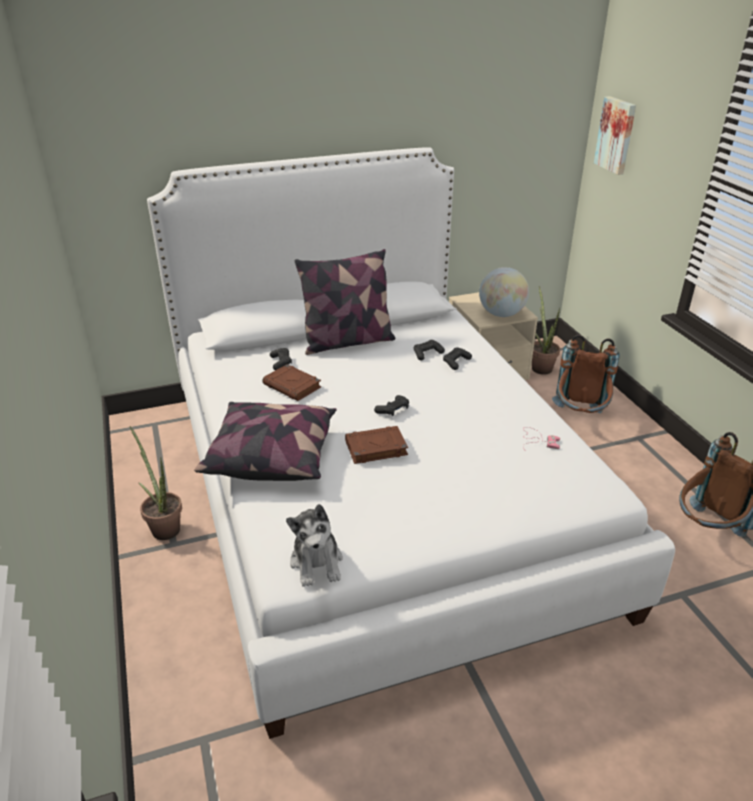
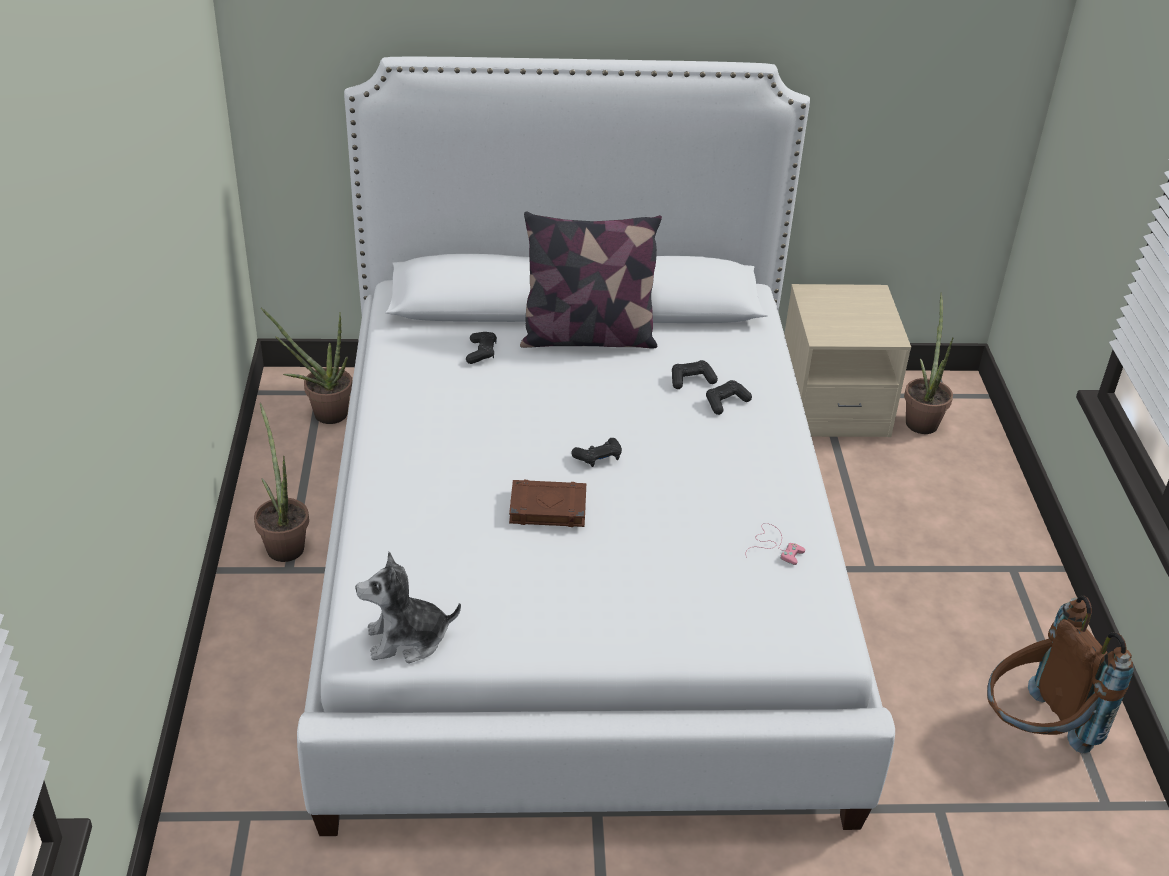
camera: 15 degrees right, 5 degrees up
pillow [194,402,337,481] -> none
brown book [262,364,321,401] -> none
plush toy [286,504,343,587] -> plush toy turned 75 degrees clockwise [355,552,461,663]
globe [479,267,529,317] -> none
brown backpack [552,335,620,413] -> none
picture [594,96,636,175] -> none
none -> potted plant [261,308,352,424]

